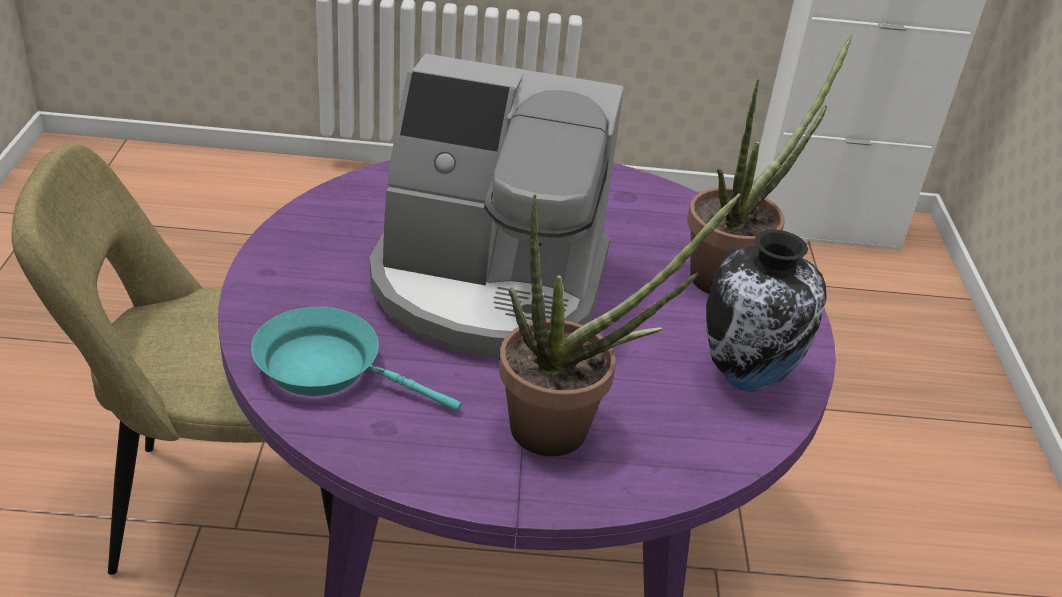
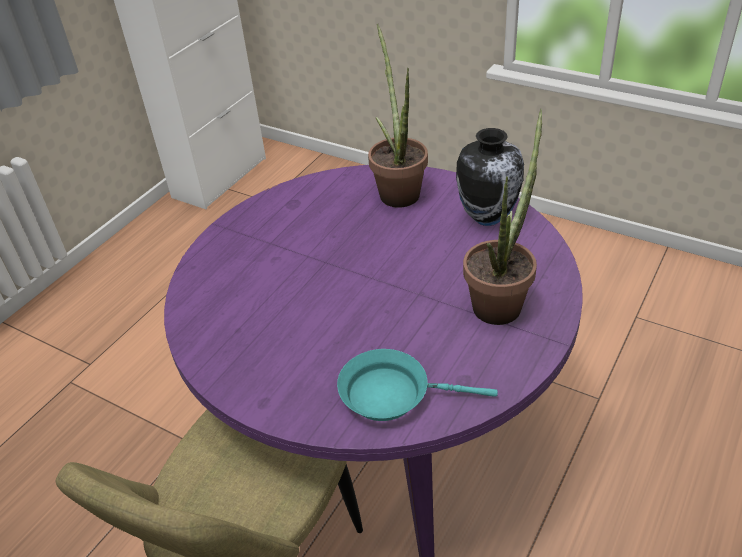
camera: 55 degrees left, 5 degrees up
turquoise frying pan [251,307,462,411] -> turquoise frying pan turned 45 degrees clockwise [337,349,498,421]
coffee machine [370,53,624,358] -> none

